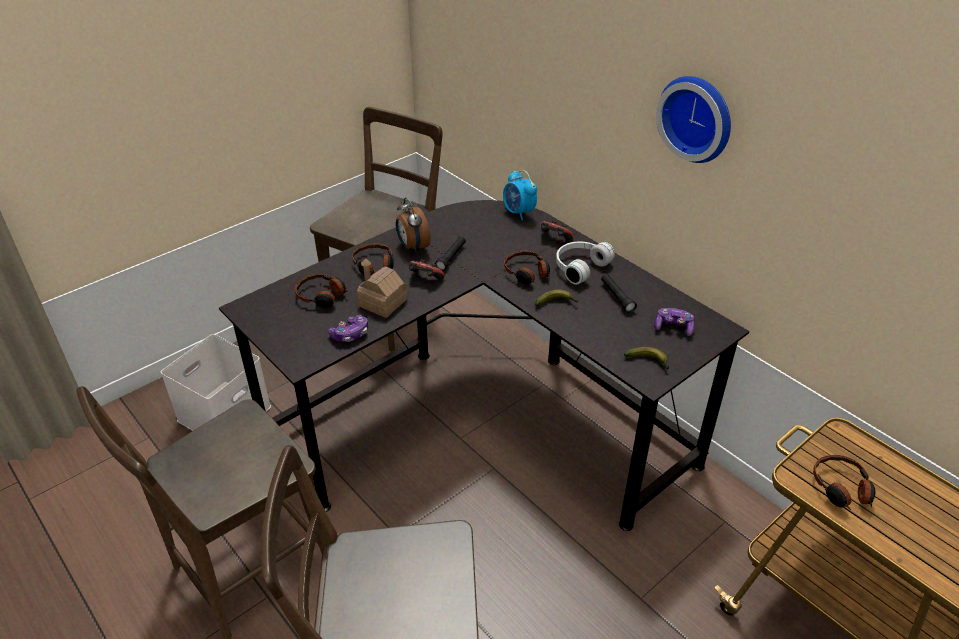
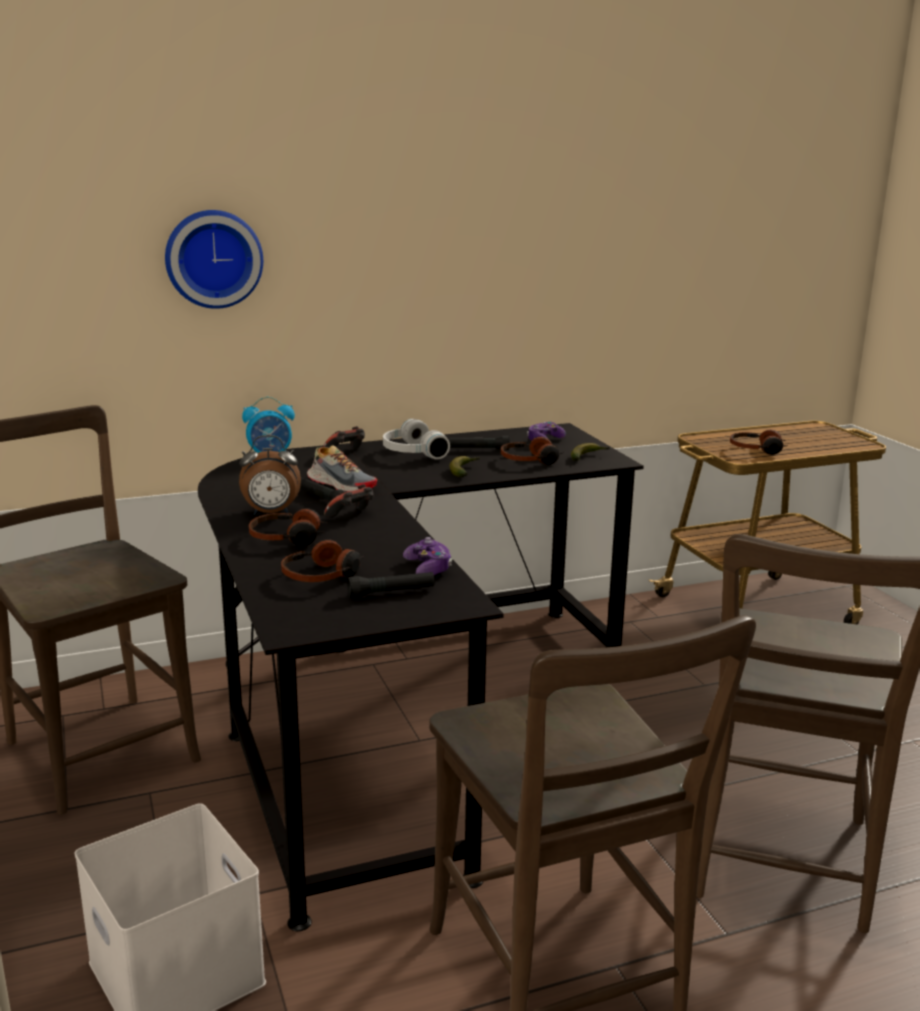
camera: 70 degrees left, 20 degrees down
toy house [357,258,407,318] -> none
headphones [504,251,550,285] -> headphones moved to [501,437,564,465]
wall clock [656,76,731,163] -> wall clock moved to [165,210,263,309]
none -> shoe [307,445,377,492]
none -> black flashlight [347,572,434,598]

